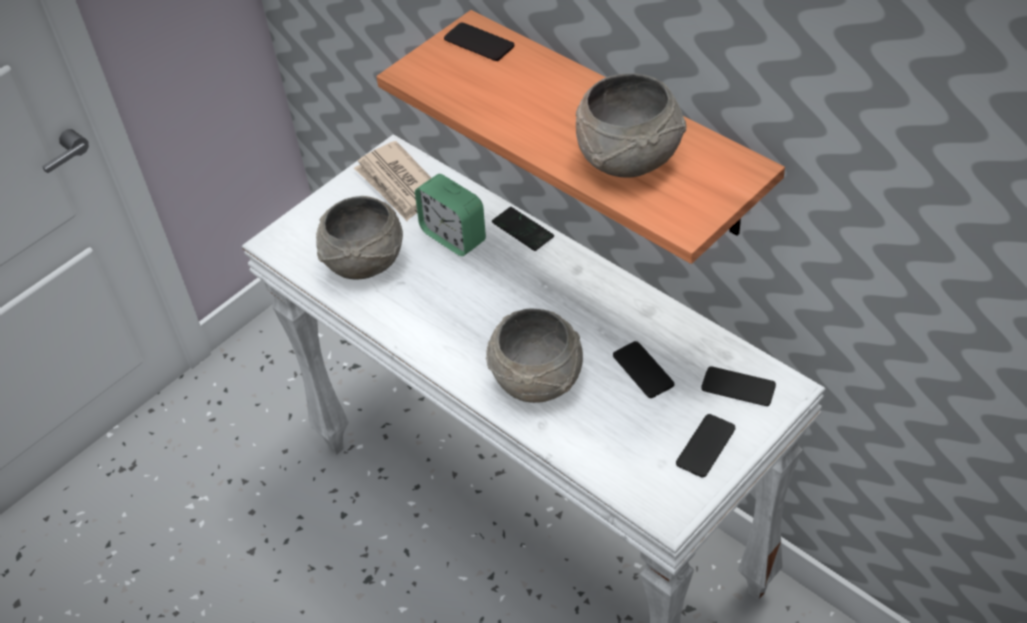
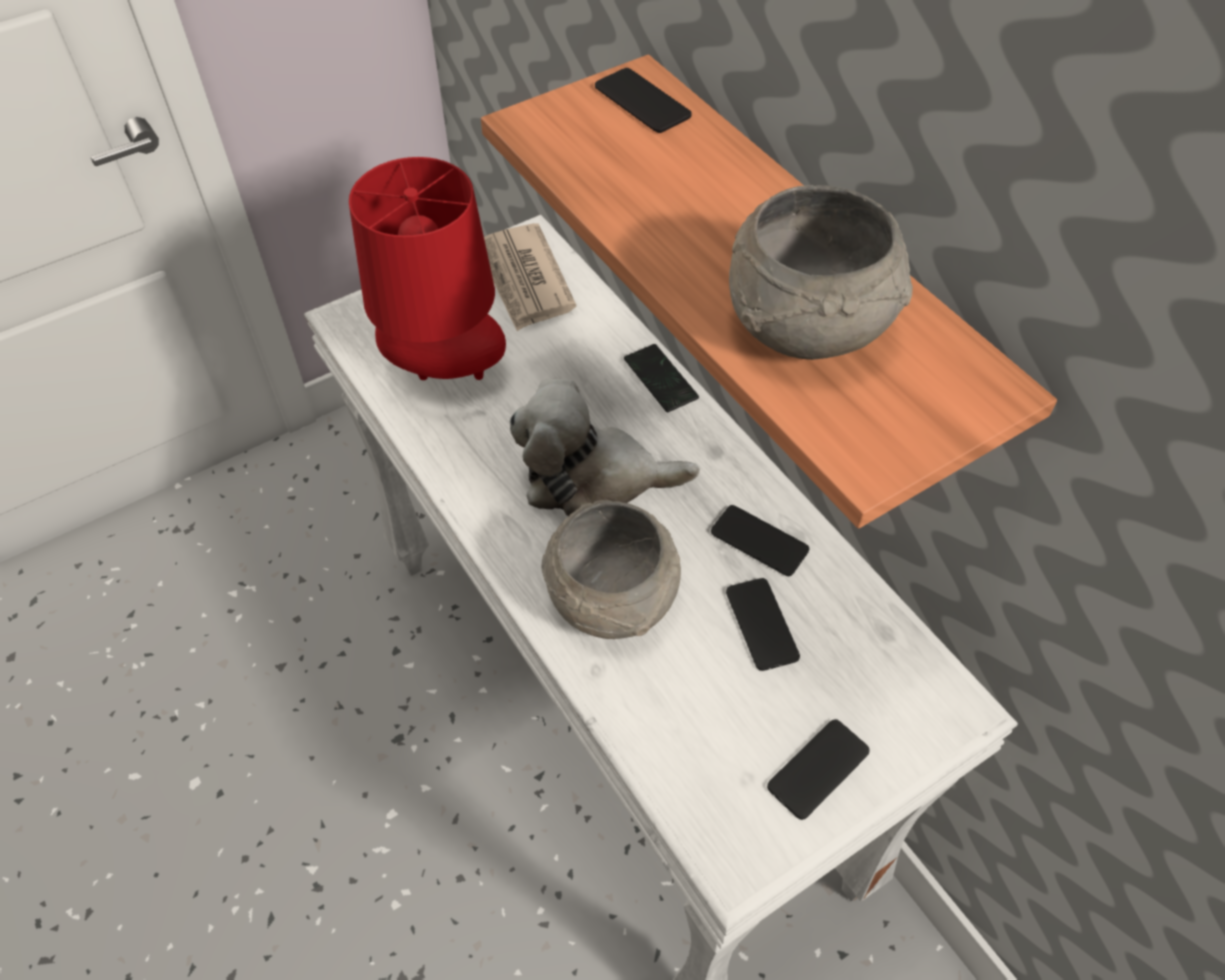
camera: 10 degrees right, 5 degrees up
grey bowl [316,196,403,279] -> red table lamp [349,157,506,380]
alarm clock [415,174,486,256] -> none
phone [701,367,776,406] -> phone moved to [711,505,809,576]
none -> plush toy [509,379,700,516]

